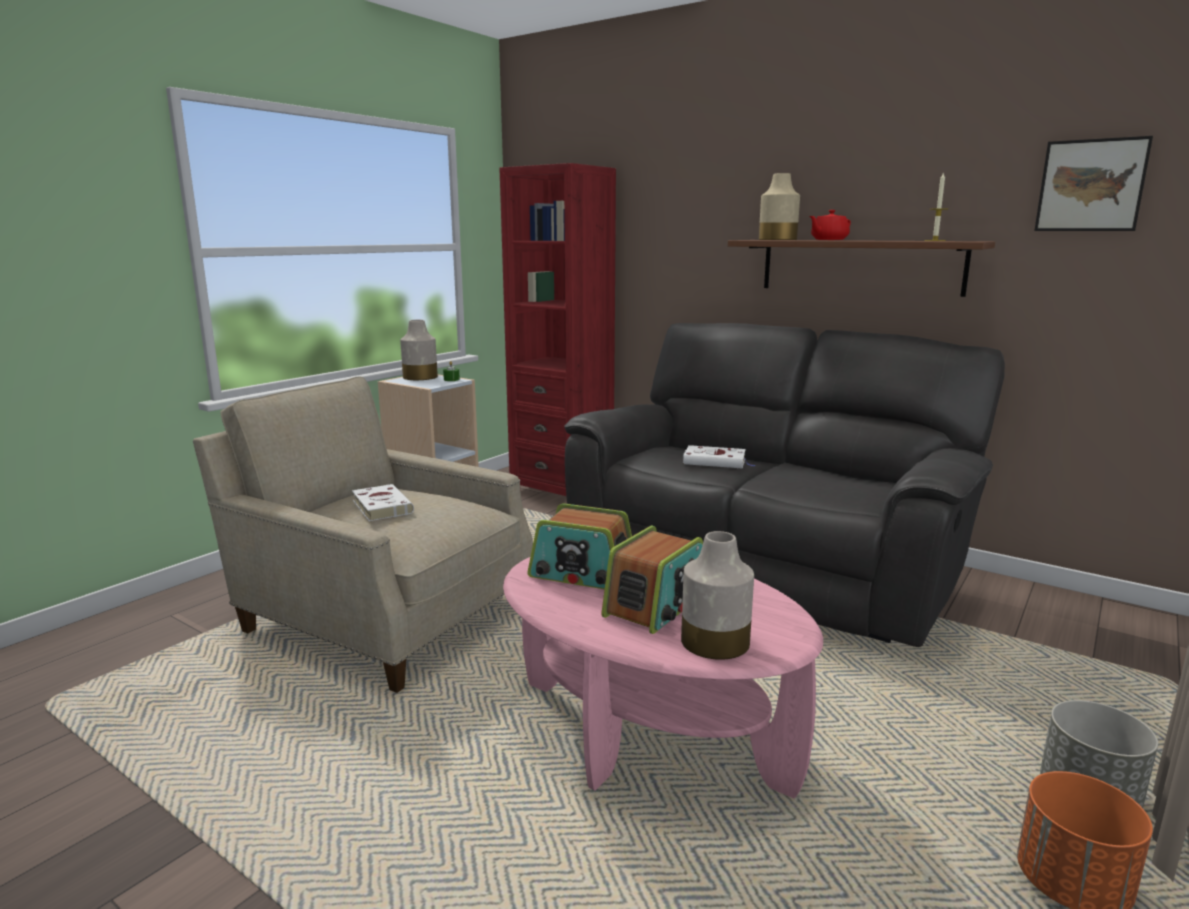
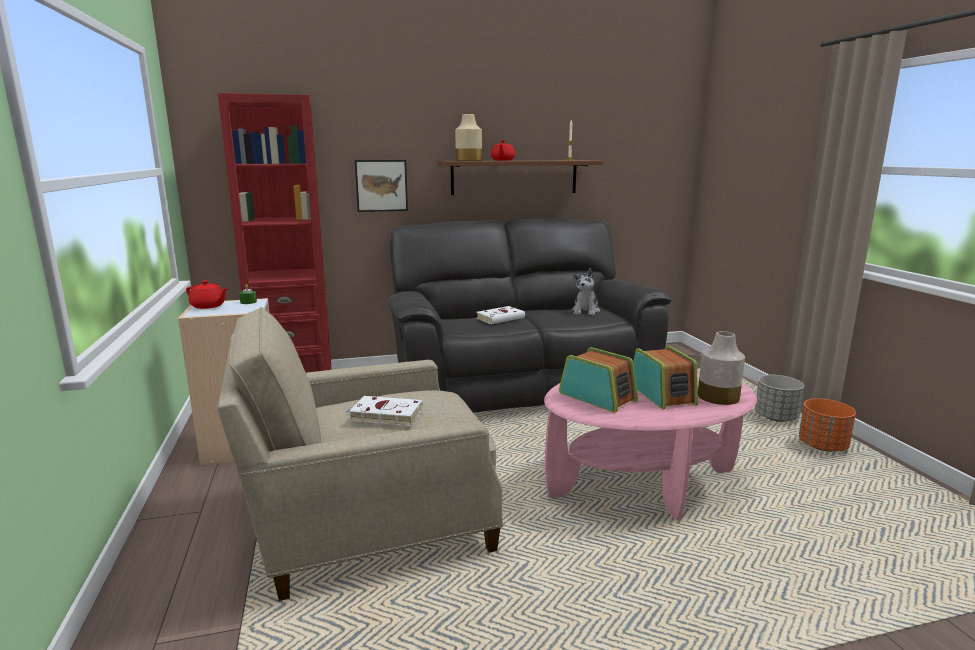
camera: 50 degrees left, 0 degrees up
beige vase [400,320,438,380] -> red teapot [186,280,228,309]
radio [527,503,632,589] -> radio turned 105 degrees counterclockwise [559,347,638,413]
picture [1034,136,1153,231] -> picture moved to [355,160,408,212]
none -> plush toy [572,268,600,316]

